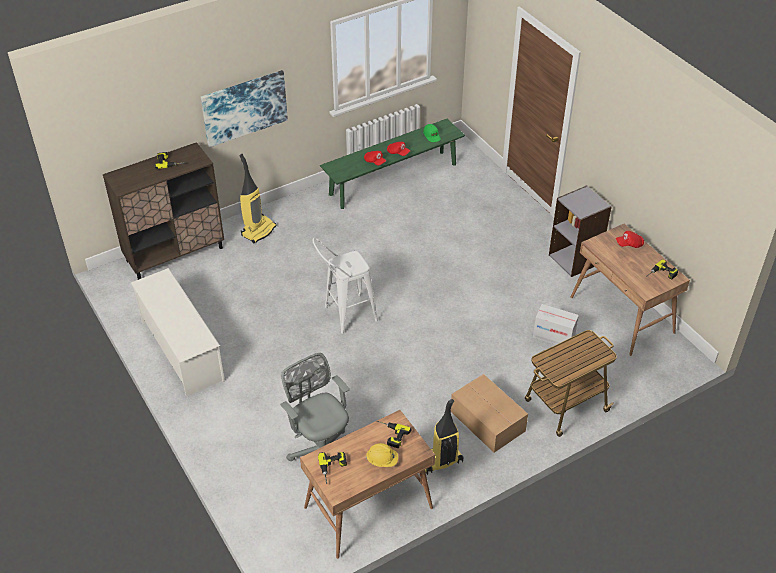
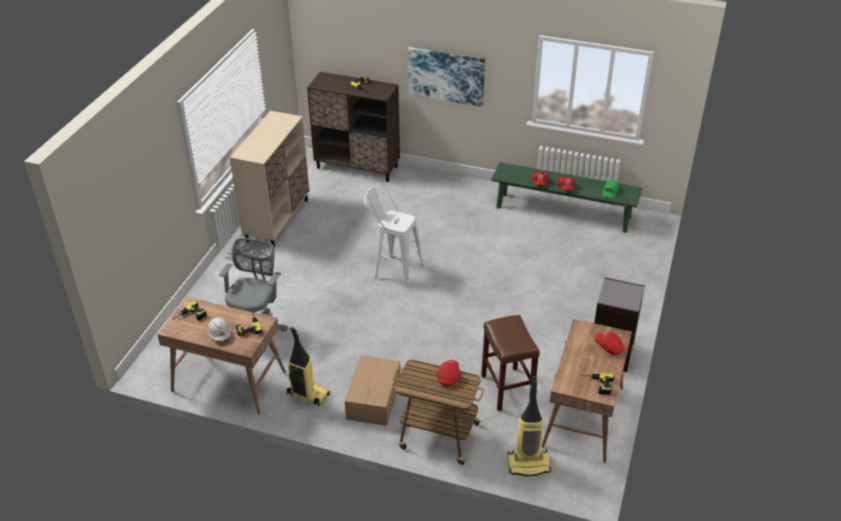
camera: 50 degrees right, 5 degrees down
white shoe rack [131,268,225,396] -> beige cabinet [230,111,310,247]
vacuum cleaner [239,154,276,243] -> vacuum cleaner moved to [508,376,551,476]
yellow hard hat [366,443,398,467] -> white hard hat [208,317,231,341]
cardboard box [533,304,579,345] -> brown stool [481,315,540,411]
none -> red cap [437,360,460,386]

